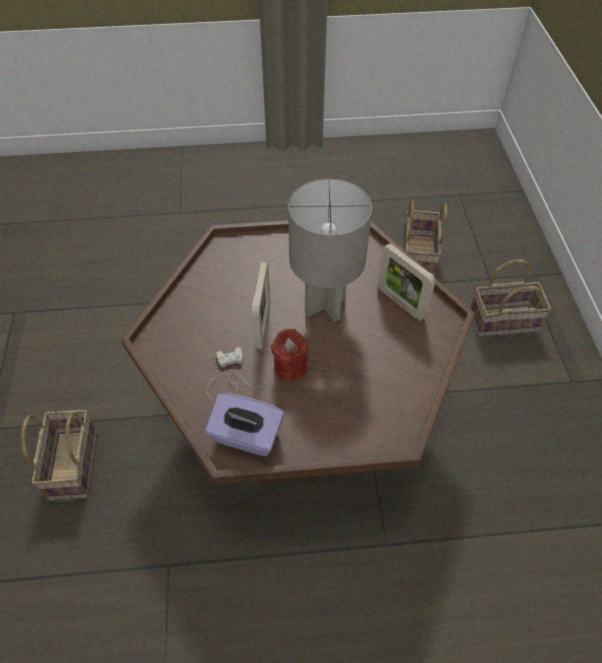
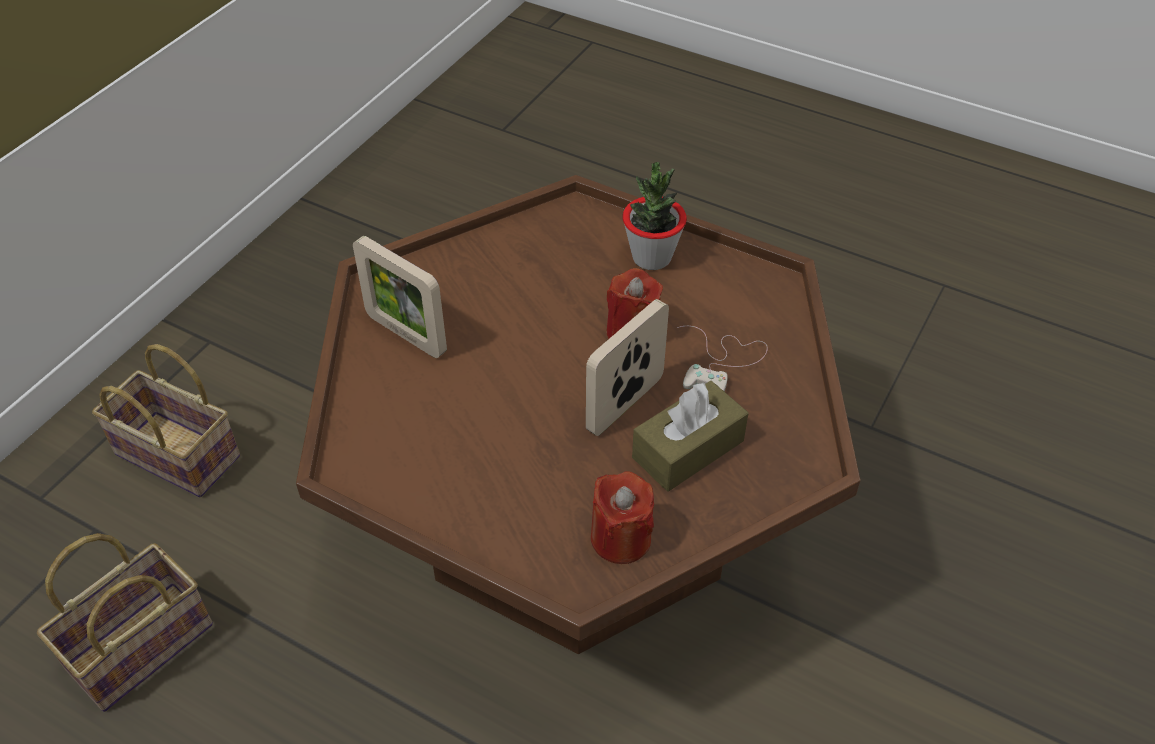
camera: 145 degrees left, 5 degrees down
basket [21,409,97,501] -> none
purple tissue box [205,393,284,456] -> none
grey table lamp [288,179,372,322] -> none
picture frame [377,244,436,321] -> picture frame turned 135 degrees clockwise [353,236,447,358]
none -> red candle [591,471,654,564]
none -> potted plant [622,162,687,270]
none -> brown tissue box [632,381,748,491]

